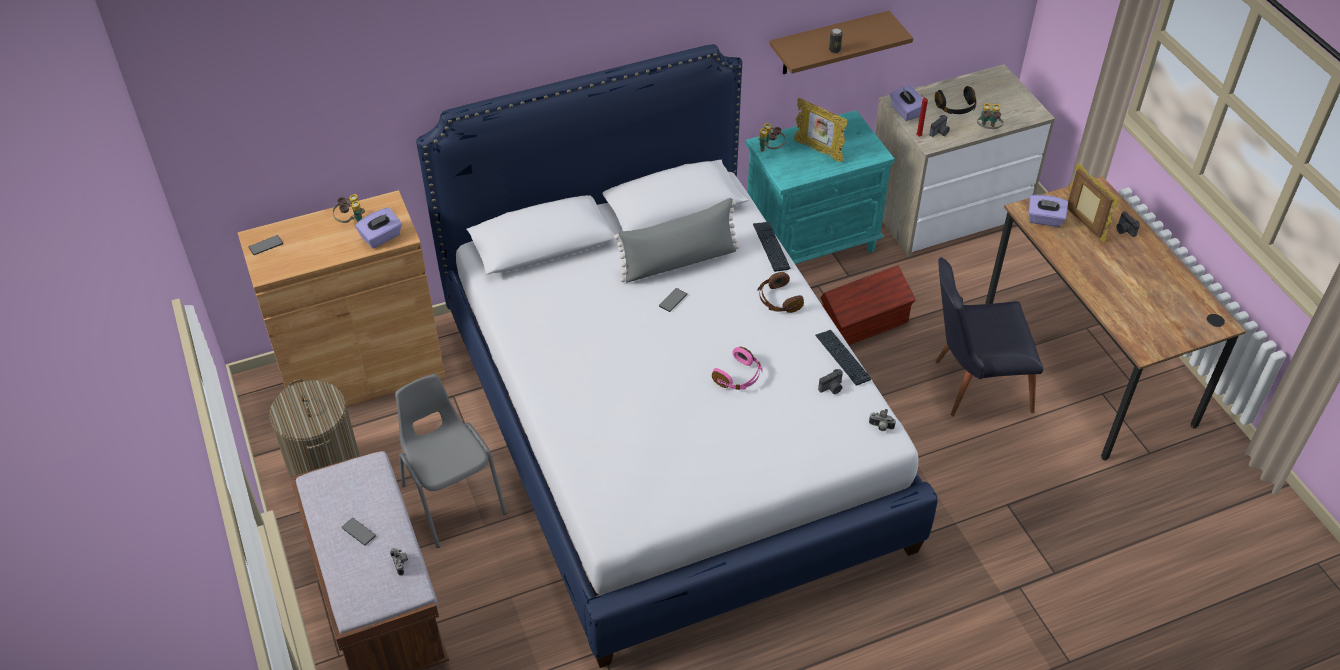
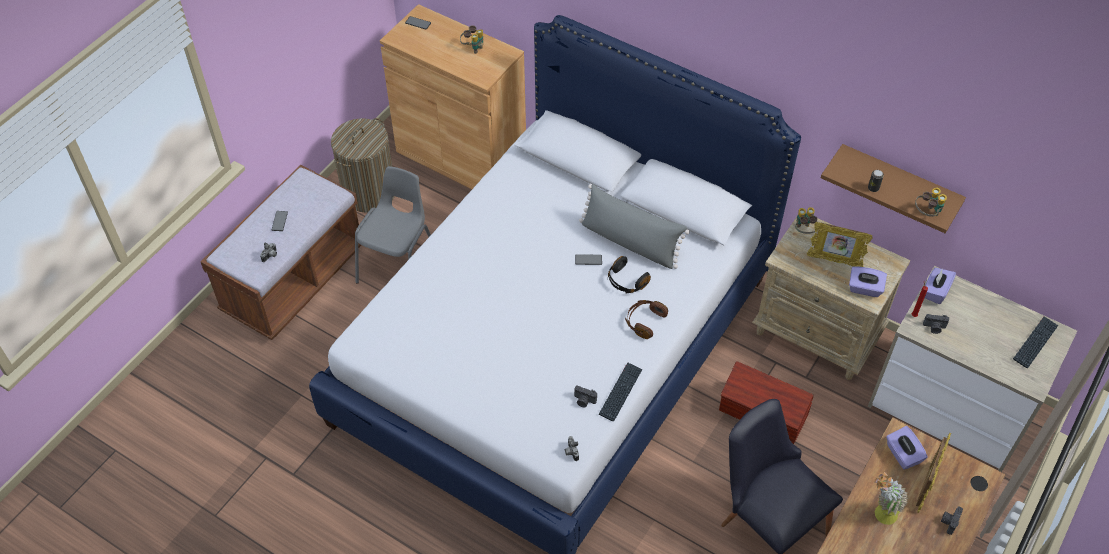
camera: 55 degrees right, 5 degrees up
purple tissue box [355,208,402,248] -> purple tissue box moved to [849,266,887,297]
pink headphones [712,346,763,390] -> none
turquoise nightstand [746,110,895,264] -> beige nightstand [752,217,910,380]
keyboard [753,222,790,272] -> keyboard moved to [1013,316,1058,368]
picture frame [794,98,848,162] -> picture frame turned 75 degrees counterclockwise [807,222,873,267]
black headphones [935,86,977,114] -> black headphones moved to [608,256,651,294]
binoculars [977,103,1004,129] -> binoculars moved to [915,188,947,217]
none -> potted plant [874,472,908,525]

